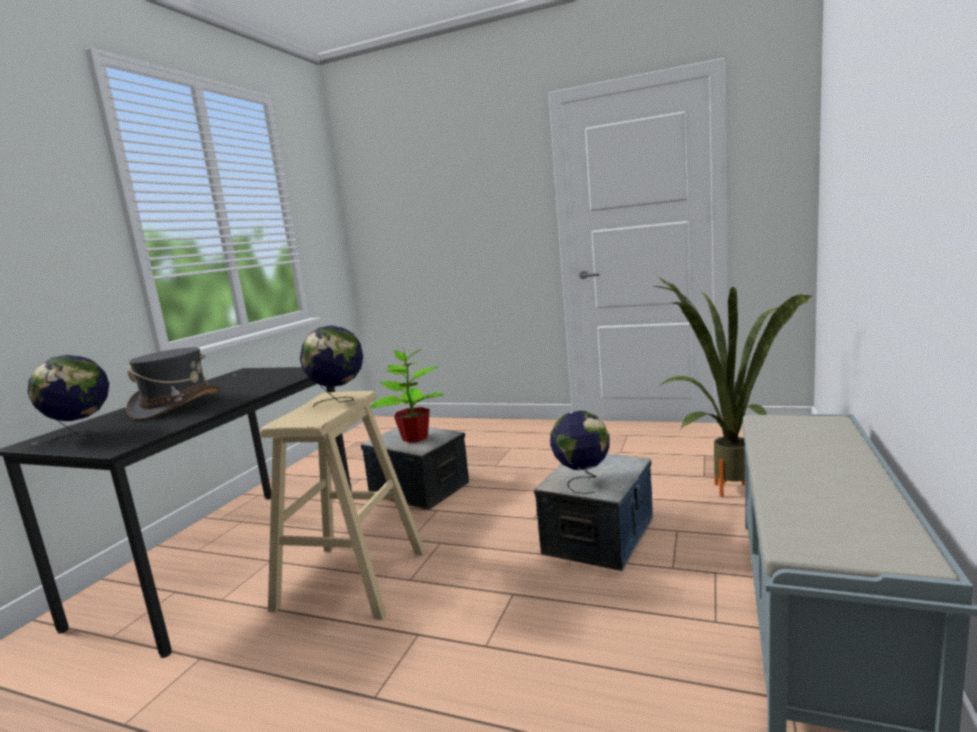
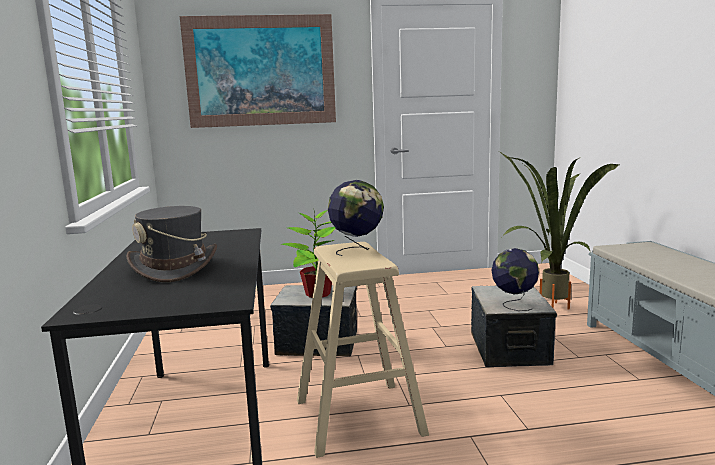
camera: 30 degrees left, 0 degrees up
globe [27,354,109,444] -> none
none -> picture [180,14,336,128]

